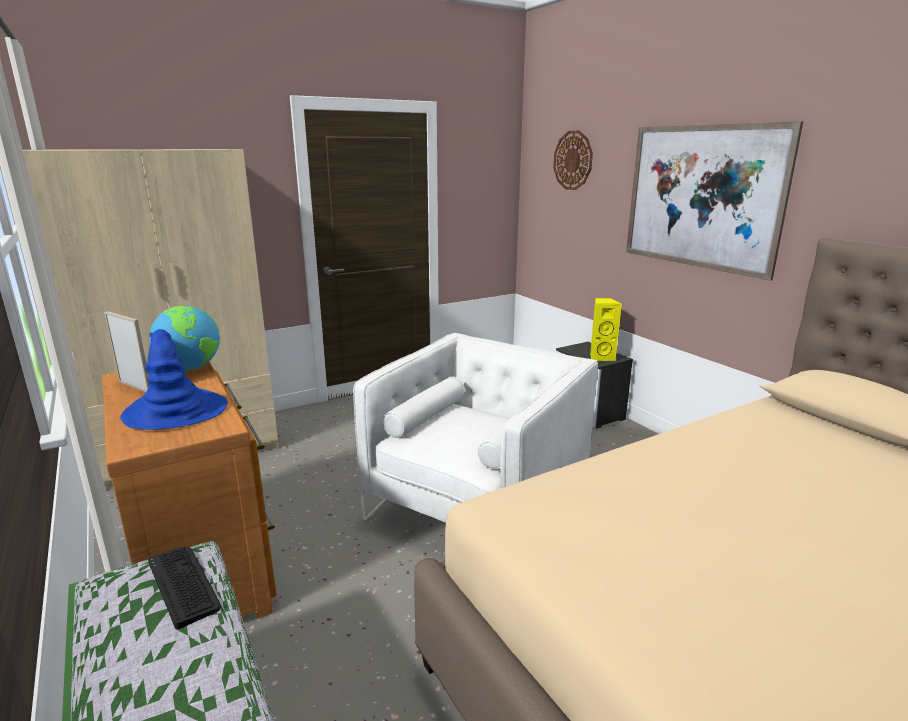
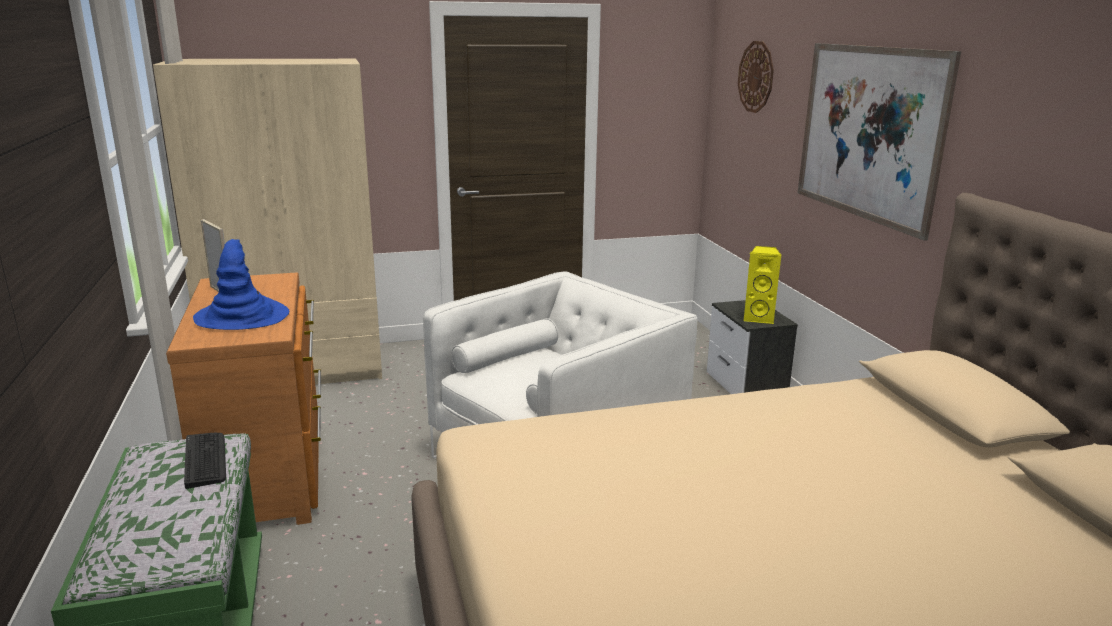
camera: 15 degrees right, 0 degrees up
globe [149,306,220,370] -> none

